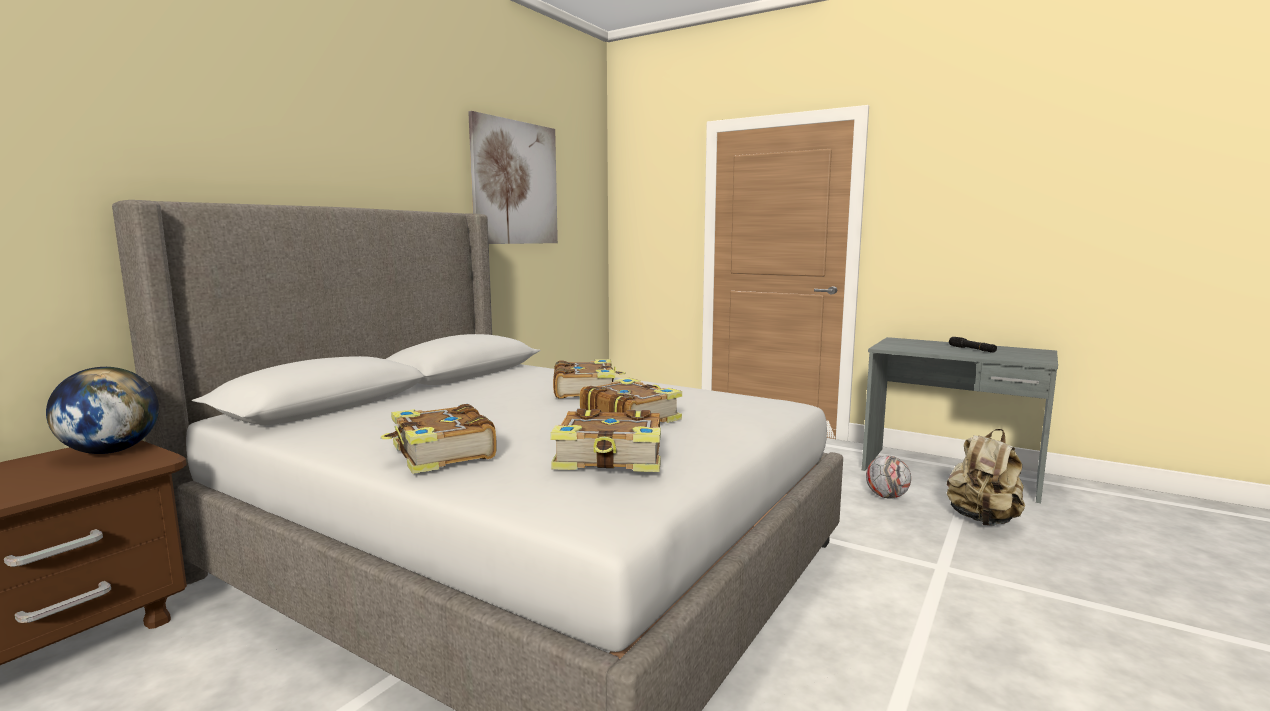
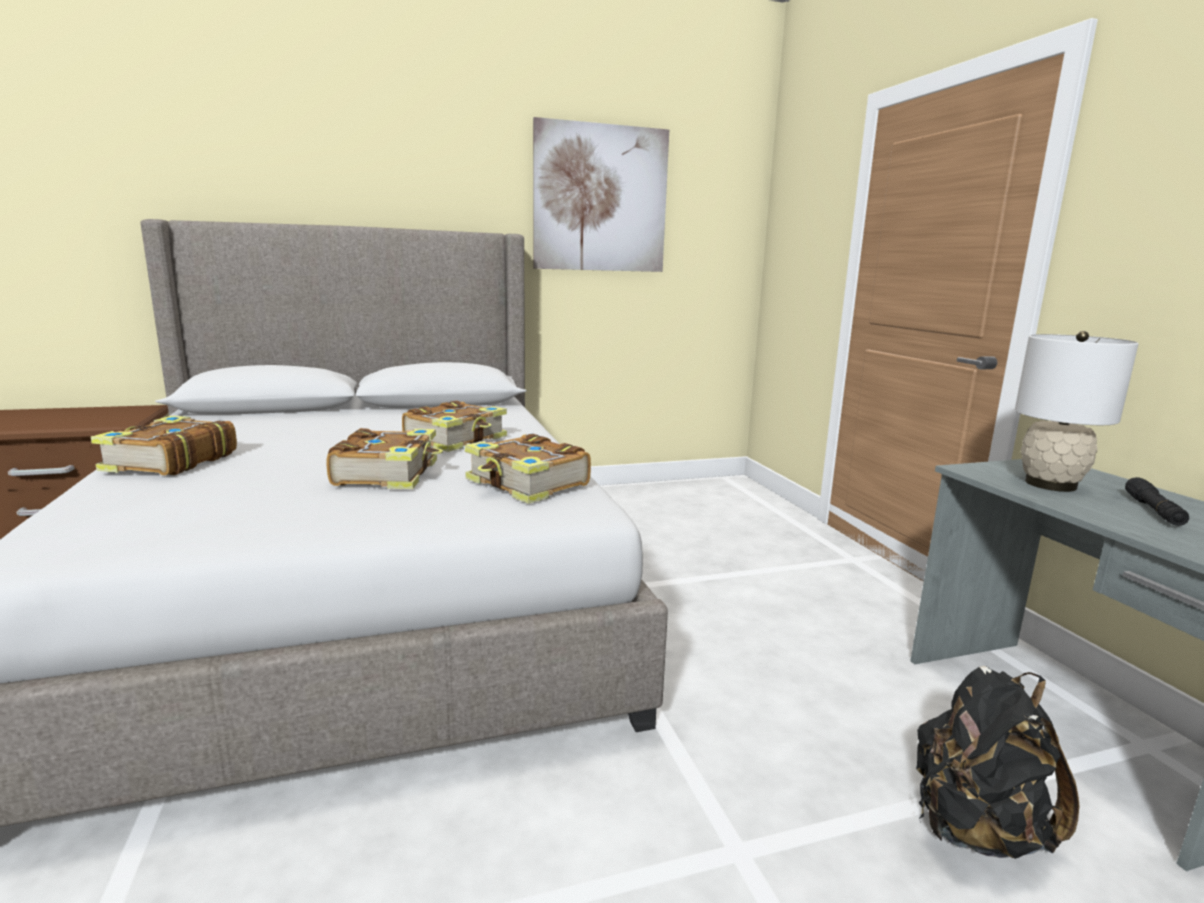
camera: 40 degrees right, 5 degrees up
globe [46,367,159,454] -> none
book [550,409,661,472] -> book moved to [465,433,591,504]
football [866,456,911,499] -> none
beige backpack [947,429,1025,526] -> black backpack [916,666,1079,859]
none -> white table lamp [1015,331,1139,492]

